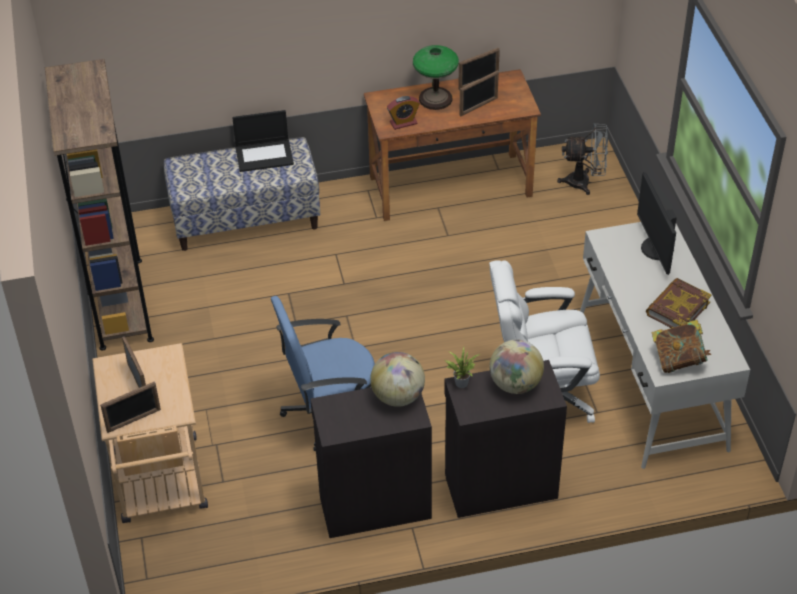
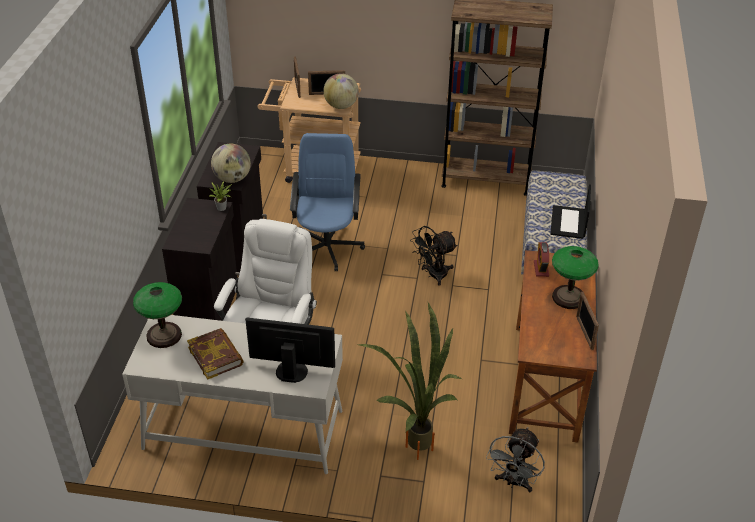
camera: 110 degrees right, 5 degrees down
picture frame [459,70,499,116] -> none
globe [490,340,544,394] -> globe moved to [323,73,359,109]
book [651,320,711,373] -> table lamp [133,282,182,348]
none -> potted plant [358,303,462,460]
none -> black fan [410,226,458,285]

